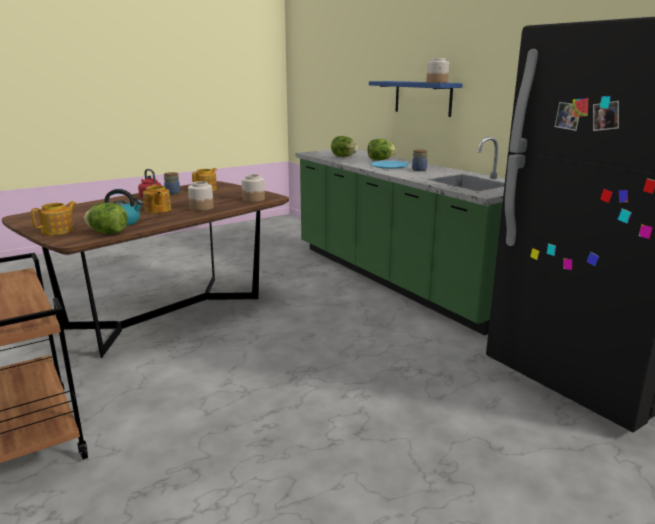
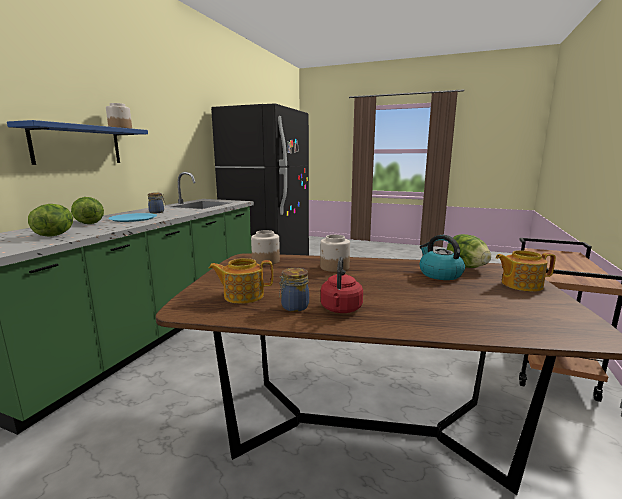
camera: 125 degrees left, 5 degrees down
teapot [143,184,171,213] -> none

